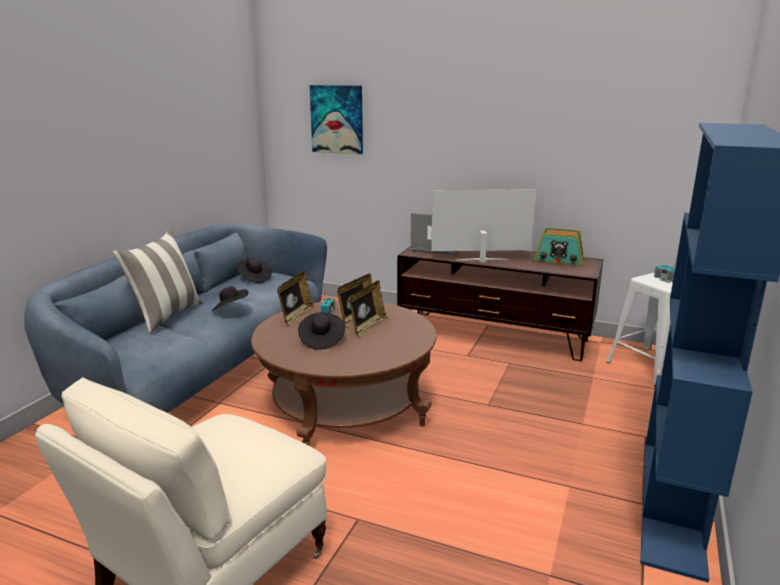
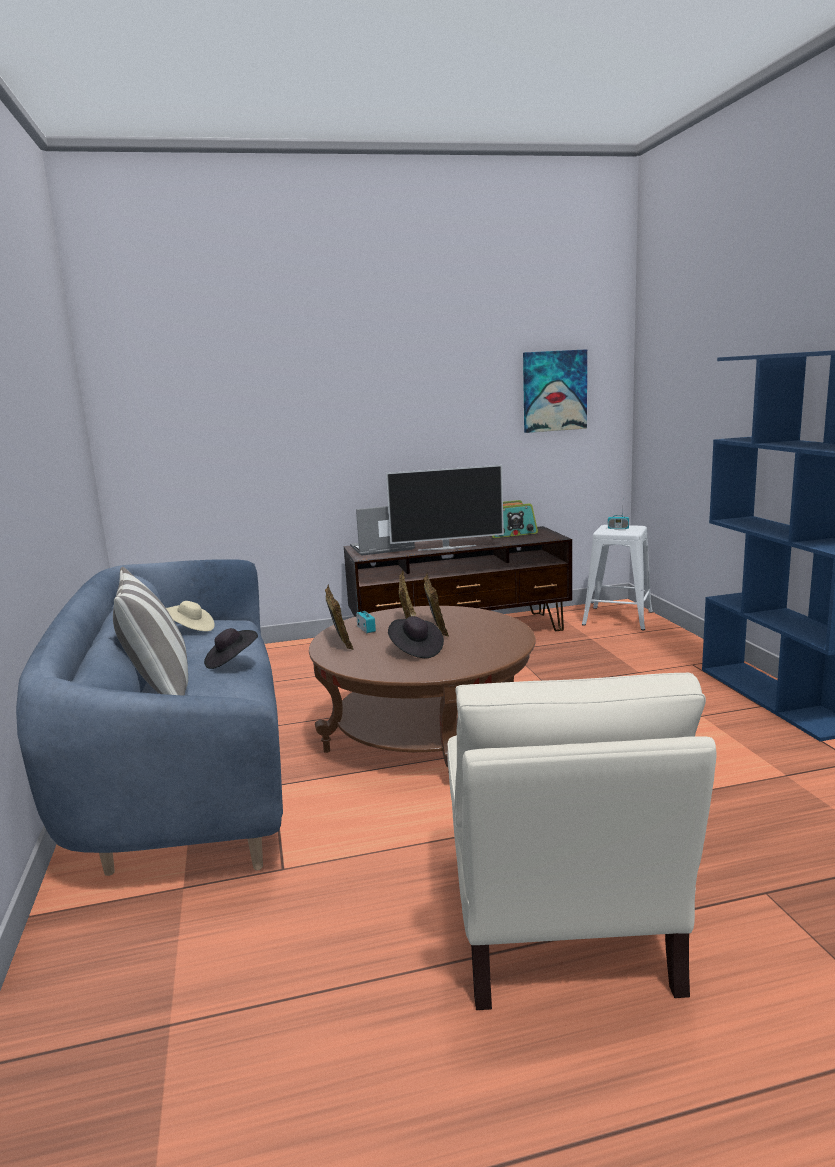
camera: 35 degrees left, 5 degrees down
black hat [237,258,272,283] -> beige hat [166,601,215,631]
picture [310,85,363,155] -> picture moved to [523,349,587,433]
television [431,189,536,262] -> television turned 150 degrees counterclockwise [386,465,504,551]

